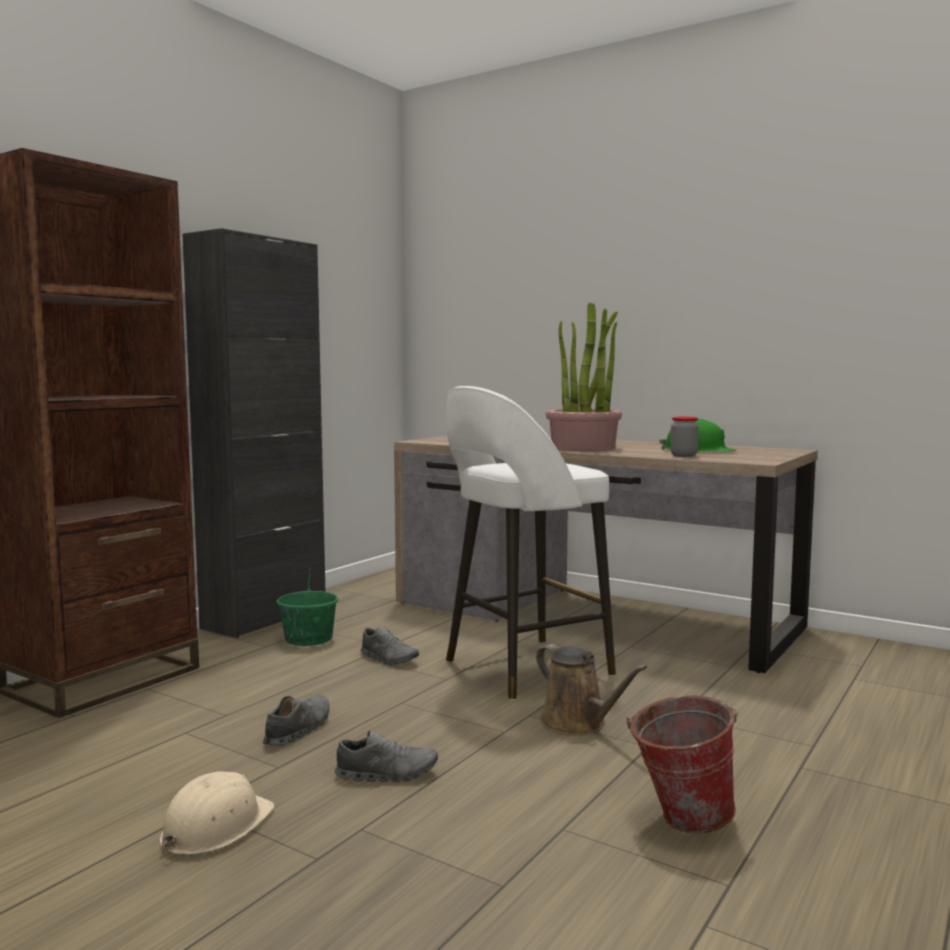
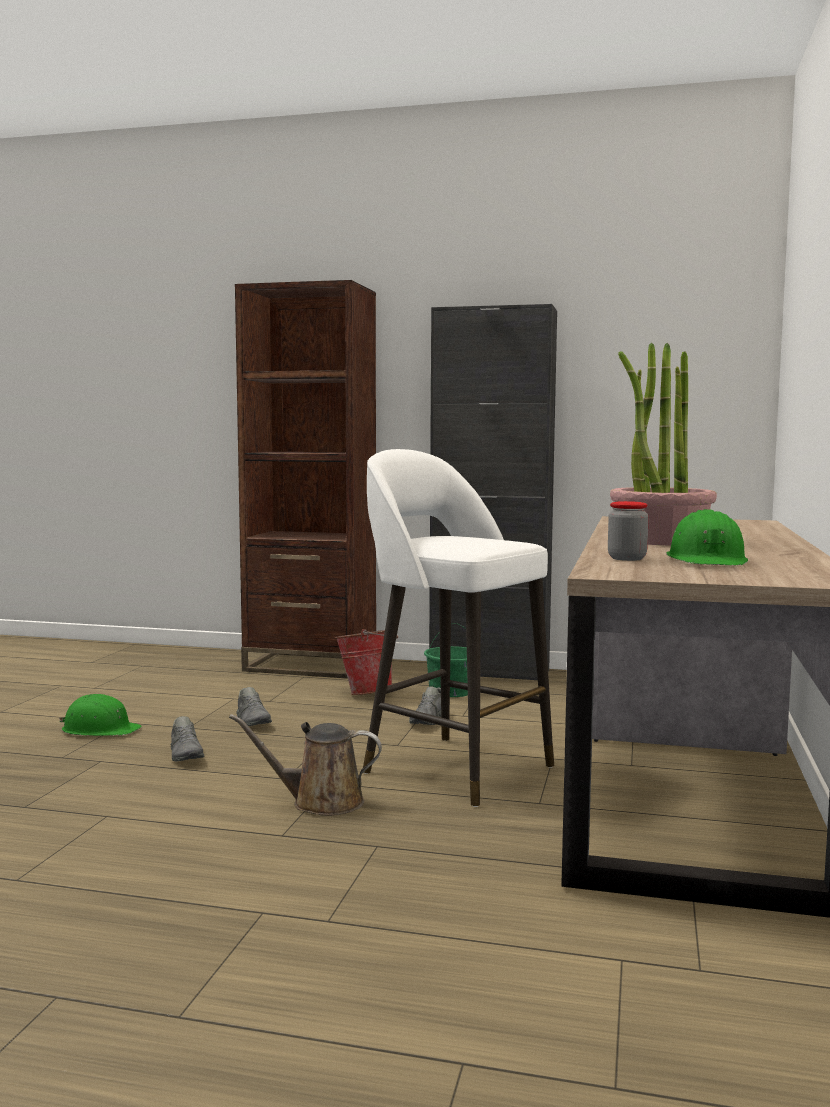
camera: 70 degrees right, 0 degrees up
beige hard hat [160,771,275,856] -> green hard hat [59,694,142,736]
grey shoe [263,695,329,746] -> grey shoe turned 60 degrees clockwise [236,687,272,726]
brown watering can [536,644,647,735] -> brown watering can turned 60 degrees clockwise [229,714,382,816]
bucket [626,695,738,833] -> bucket moved to [335,629,398,695]

